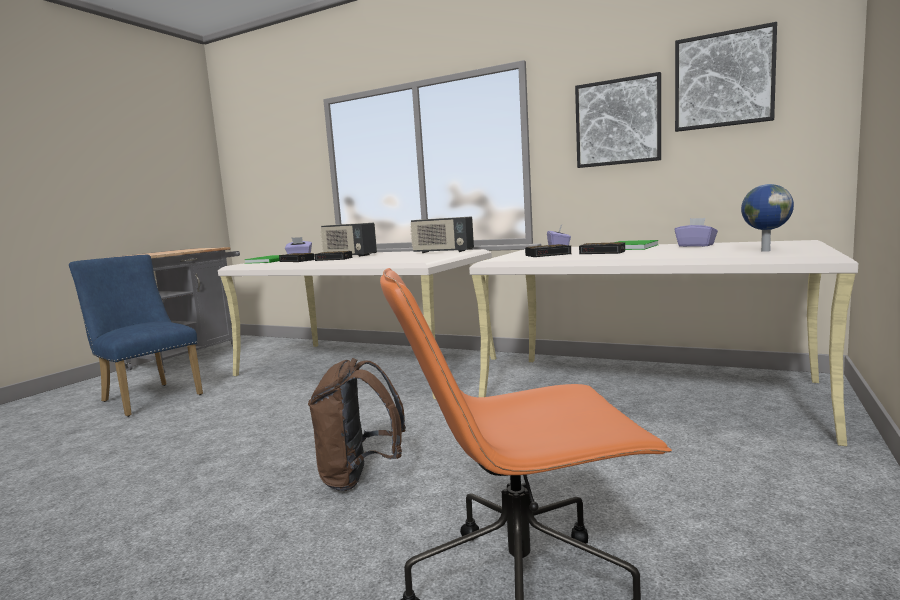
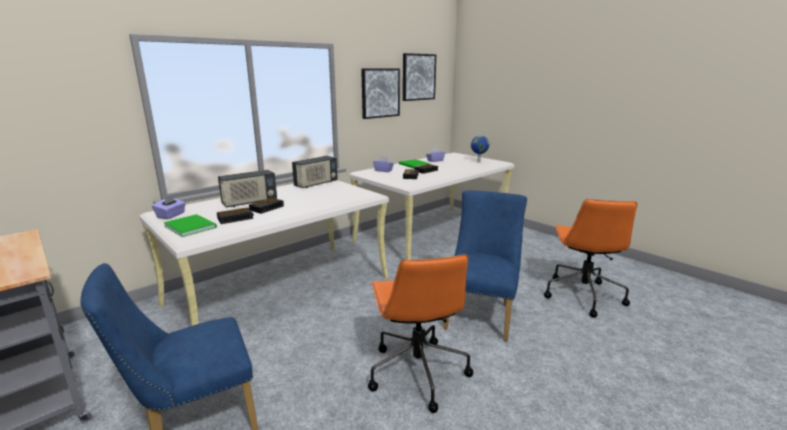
camera: 70 degrees left, 10 degrees up
brown backpack [308,358,406,491] -> blue chair [443,190,527,341]
none -> orange office chair [368,254,473,413]

